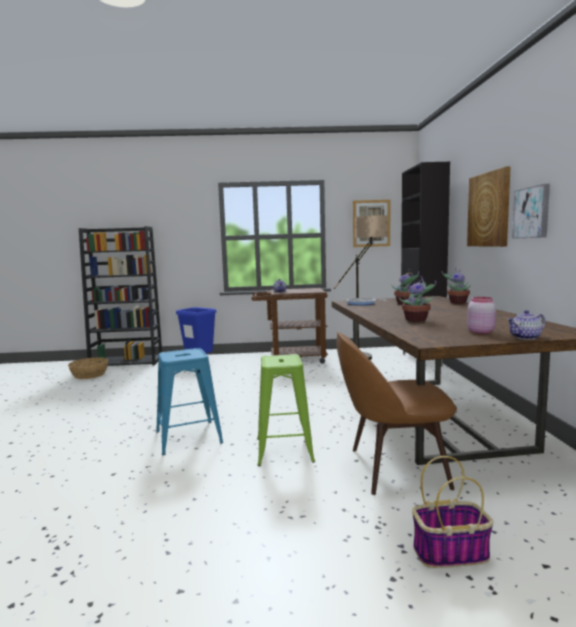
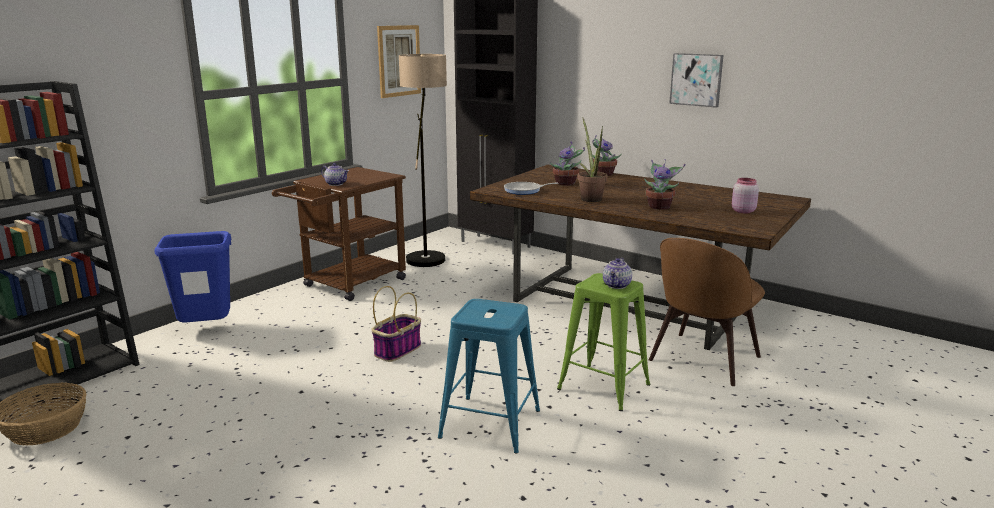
camera: 50 degrees left, 10 degrees up
basket [412,456,493,568] -> basket moved to [371,286,421,362]
picture [467,166,511,247] -> none
teapot [507,310,546,340] -> teapot moved to [603,258,632,289]
none -> potted plant [577,118,607,202]

